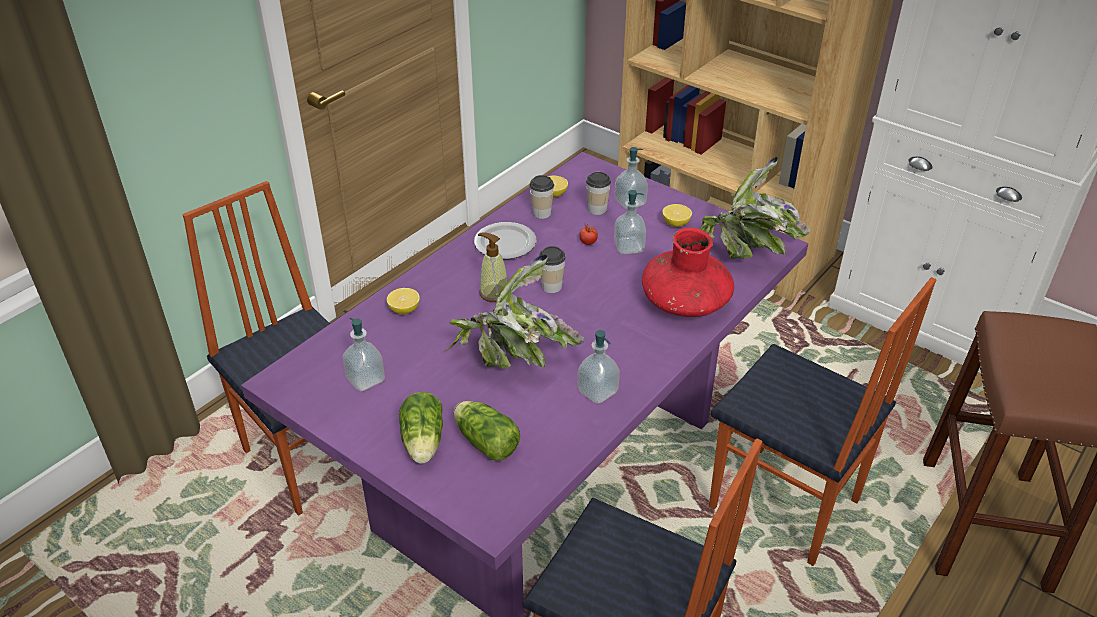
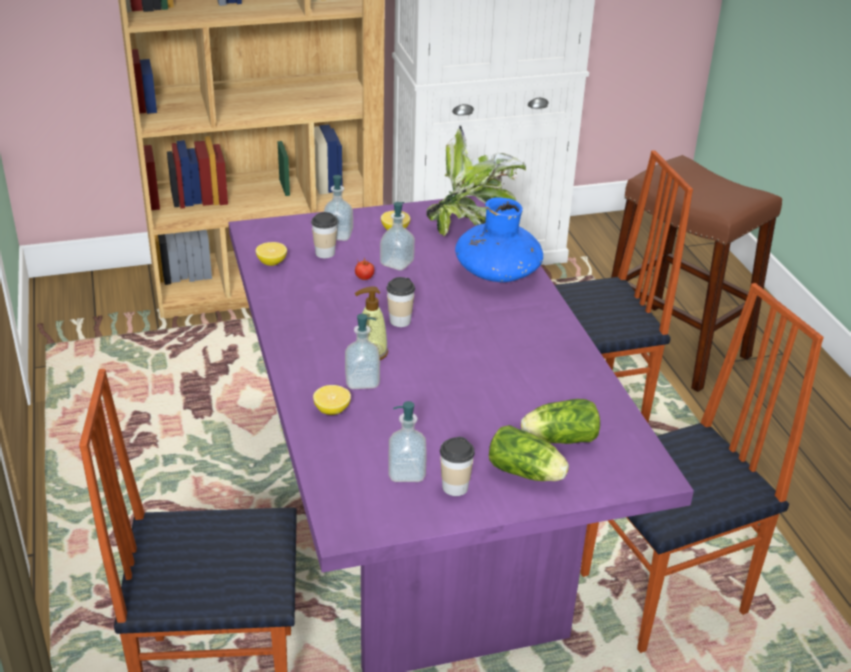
camera: 55 degrees left, 5 degrees down
potted plant [445,254,584,369] -> none
plate [474,222,536,259] -> none
cup [529,175,554,219] -> cup moved to [440,437,475,496]
soap dispenser [577,330,620,404] -> soap dispenser moved to [345,314,380,389]
red vase [642,227,734,317] -> blue vase [455,197,543,282]

